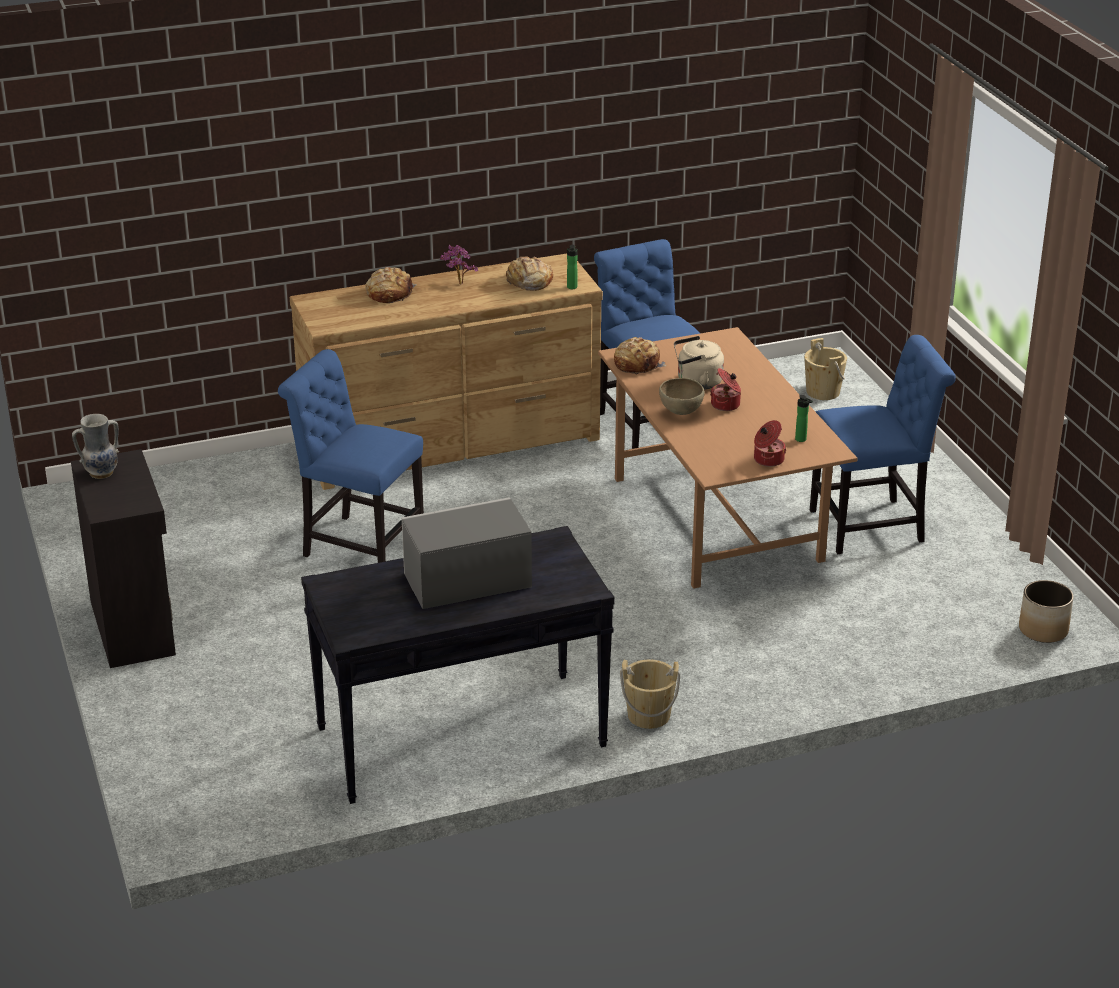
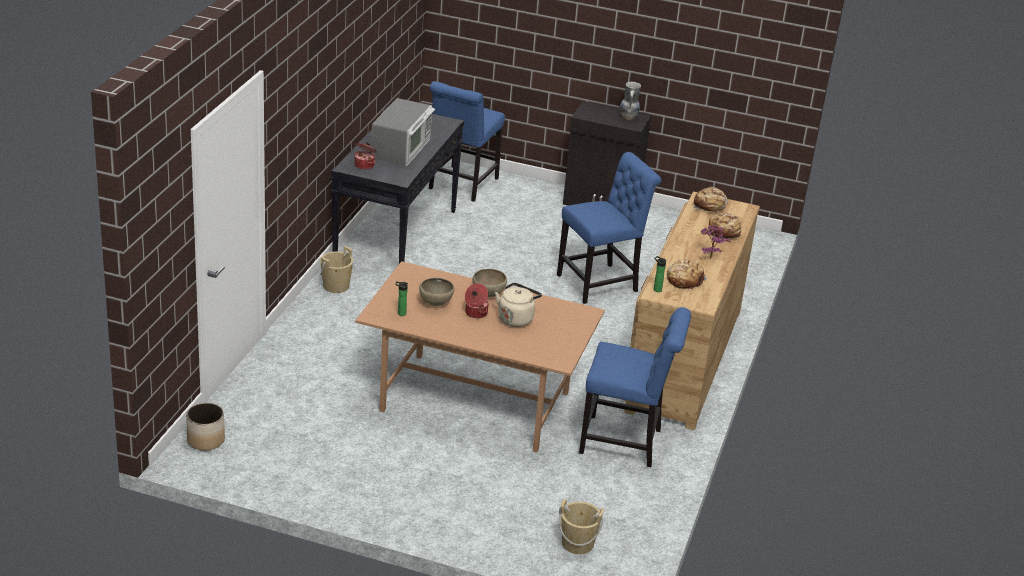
camera: 125 degrees right, 0 degrees up
bread [614,337,667,375] -> bread moved to [693,187,728,213]
cooking pot [754,420,786,467] -> cooking pot moved to [355,142,377,170]
blue chair [810,335,956,554] -> blue chair moved to [429,81,505,201]
none -> brown bowl [419,278,455,306]

